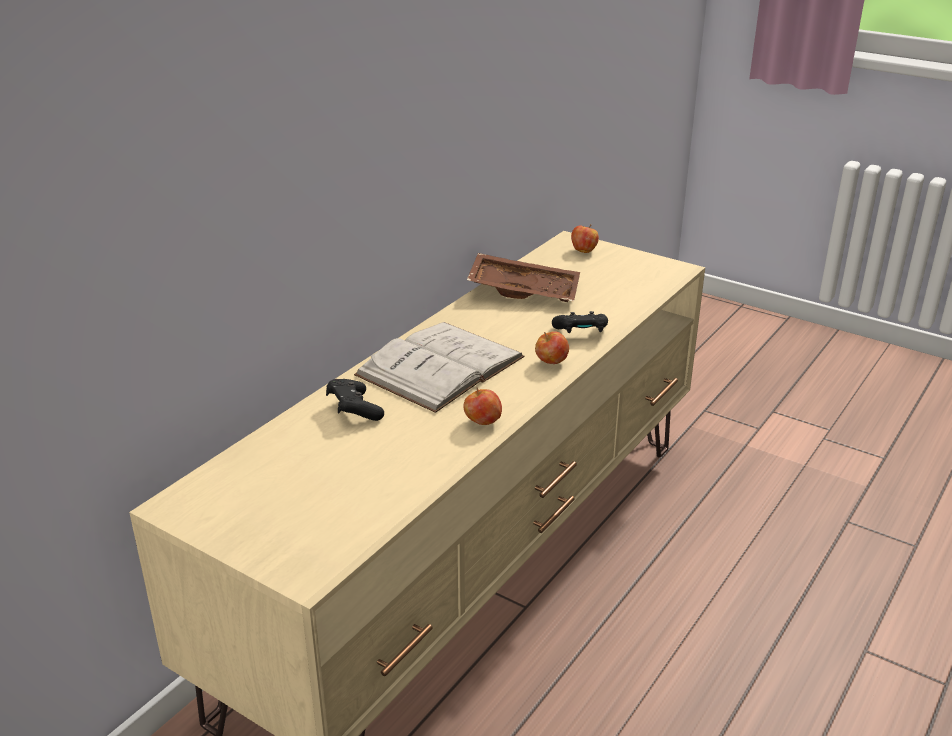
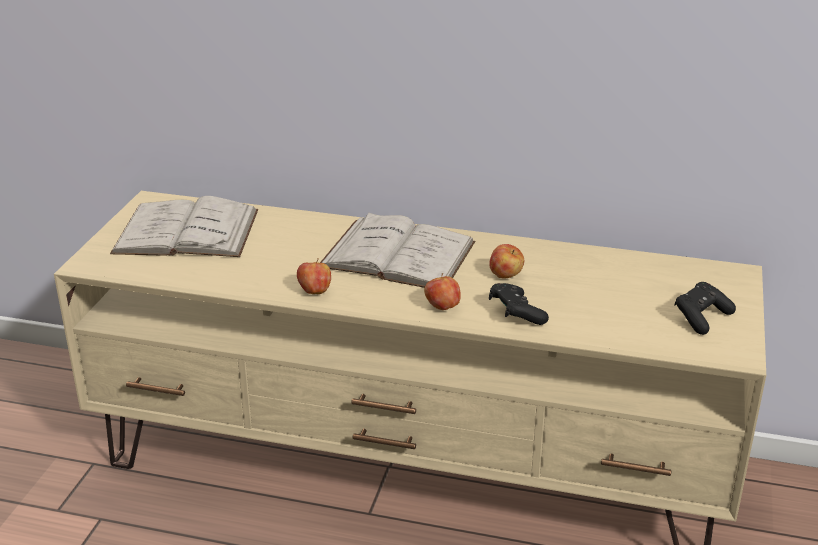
camera: 70 degrees right, 0 degrees up
black game controller [326,379,384,421] -> black game controller moved to [675,282,736,335]
brown tray [467,253,580,302] -> none
apple [571,225,599,253] -> apple moved to [489,244,524,279]
none -> white book [110,196,258,257]

